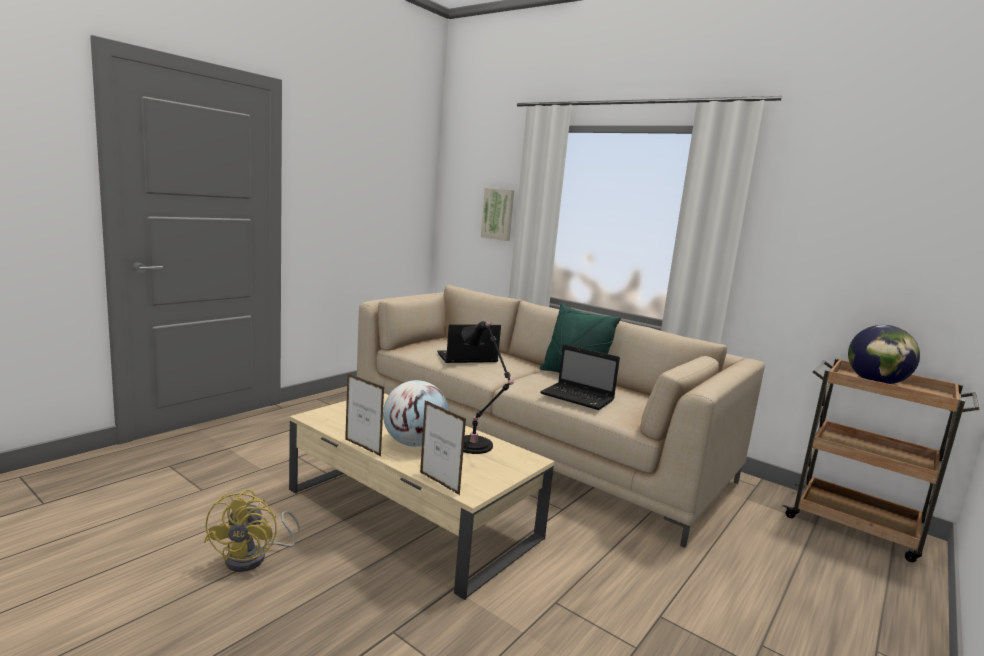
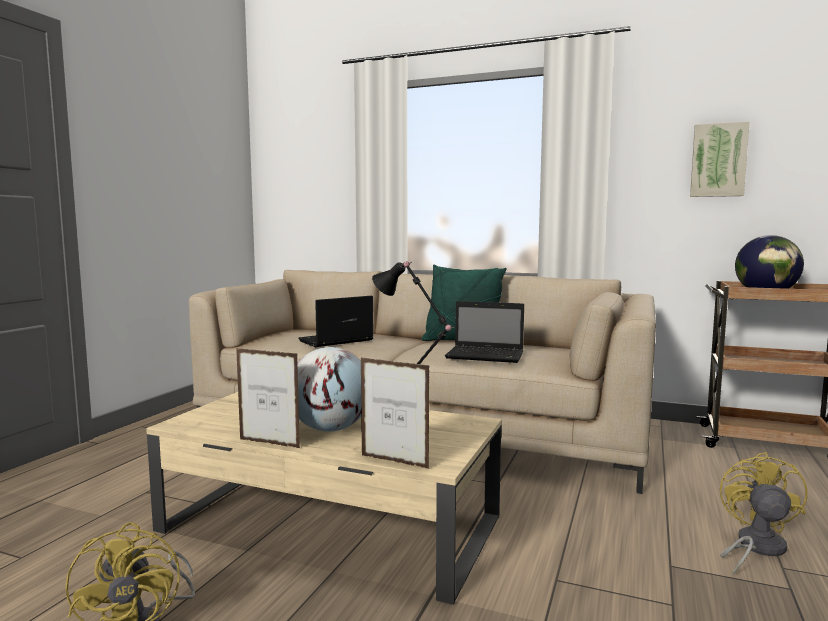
camera: 15 degrees left, 5 degrees down
picture [481,188,514,241] -> picture moved to [690,121,750,197]
none -> yellow fan [720,452,808,575]

